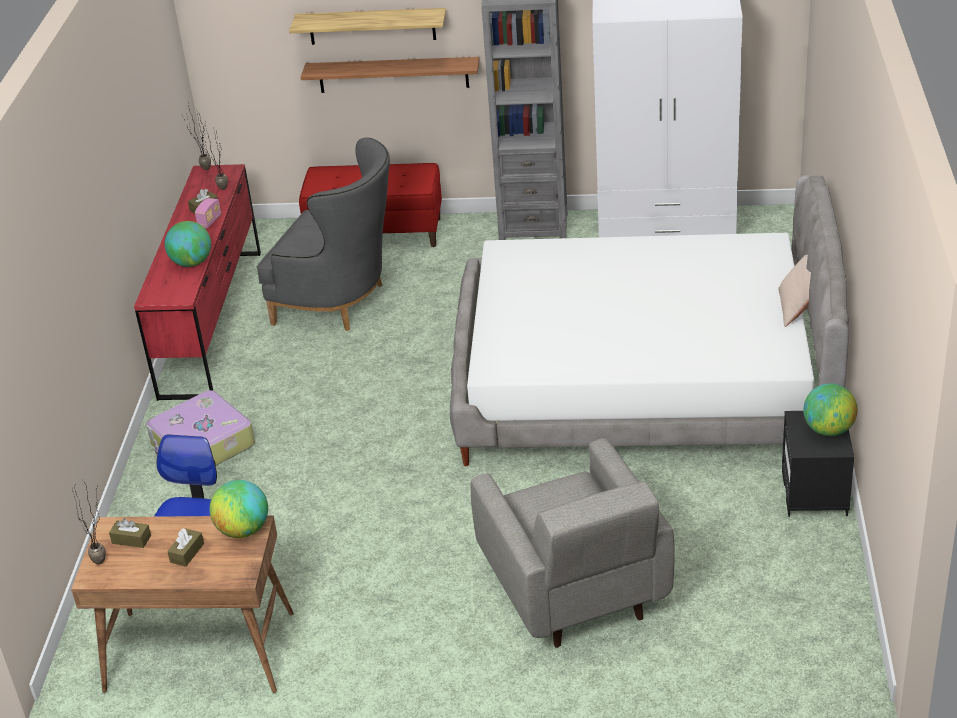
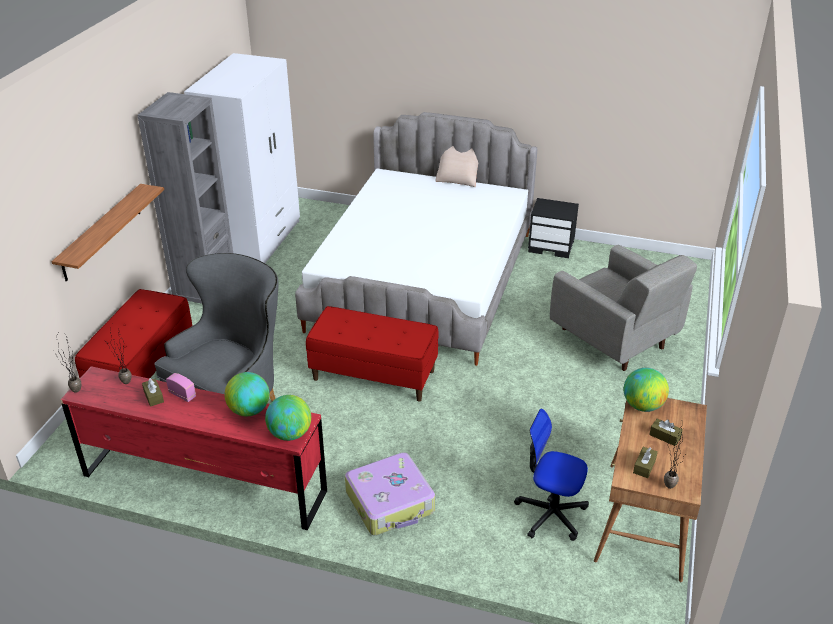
camera: 80 degrees left, 0 degrees up
shelf [289,8,446,45] -> none
grey armchair [471,438,675,648] -> grey armchair turned 60 degrees clockwise [550,244,697,371]
globe [803,383,858,436] -> globe moved to [265,395,311,441]
none -> red bench [306,306,439,401]

